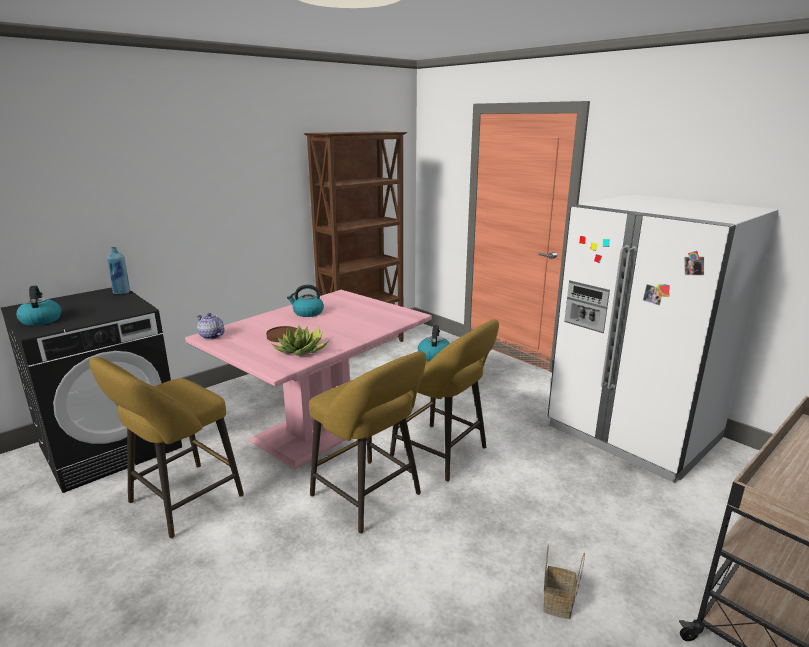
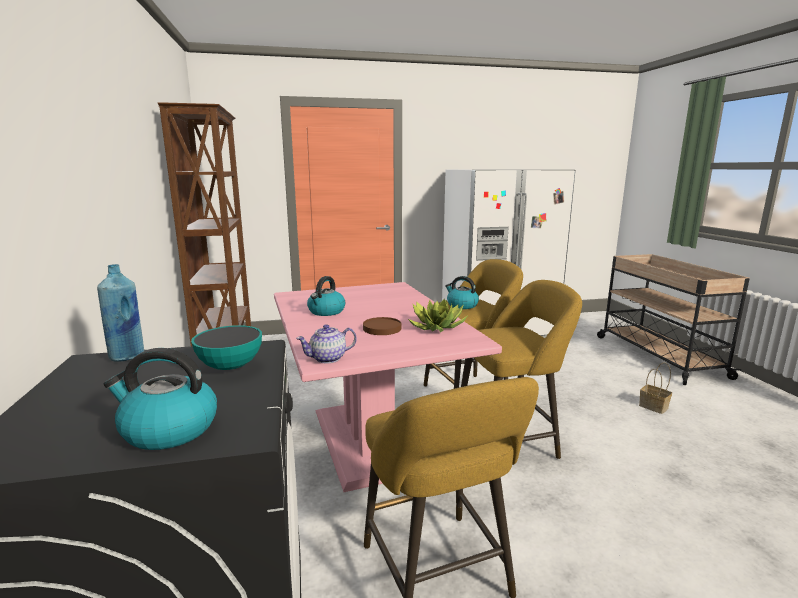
camera: 60 degrees left, 5 degrees down
none -> bowl [191,325,262,370]

